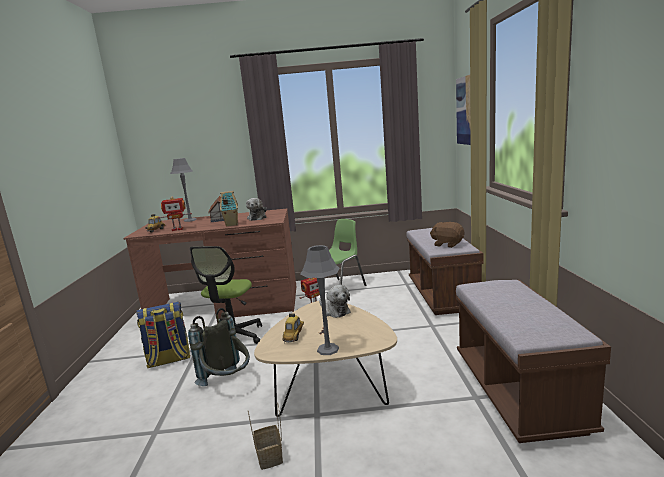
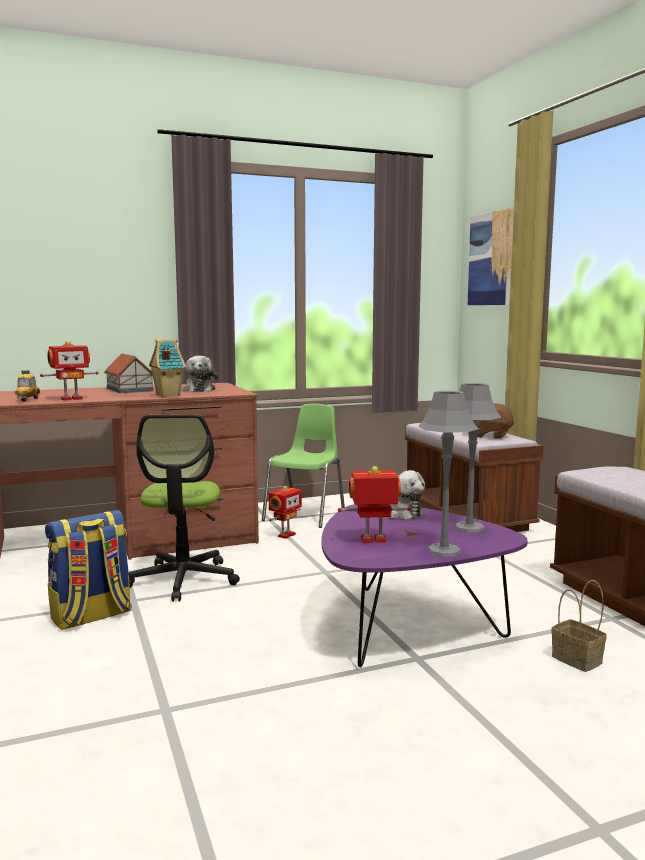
camera: 20 degrees left, 5 degrees down
grey table lamp [170,158,197,222] -> grey table lamp moved to [454,383,501,532]
grey backpack [188,308,250,386] -> none
basket [248,402,283,470] -> basket moved to [551,580,607,672]
beige coffee table [254,301,397,417] -> purple coffee table [322,504,528,667]
toy car [283,313,304,343] -> toy robot [338,466,411,543]

